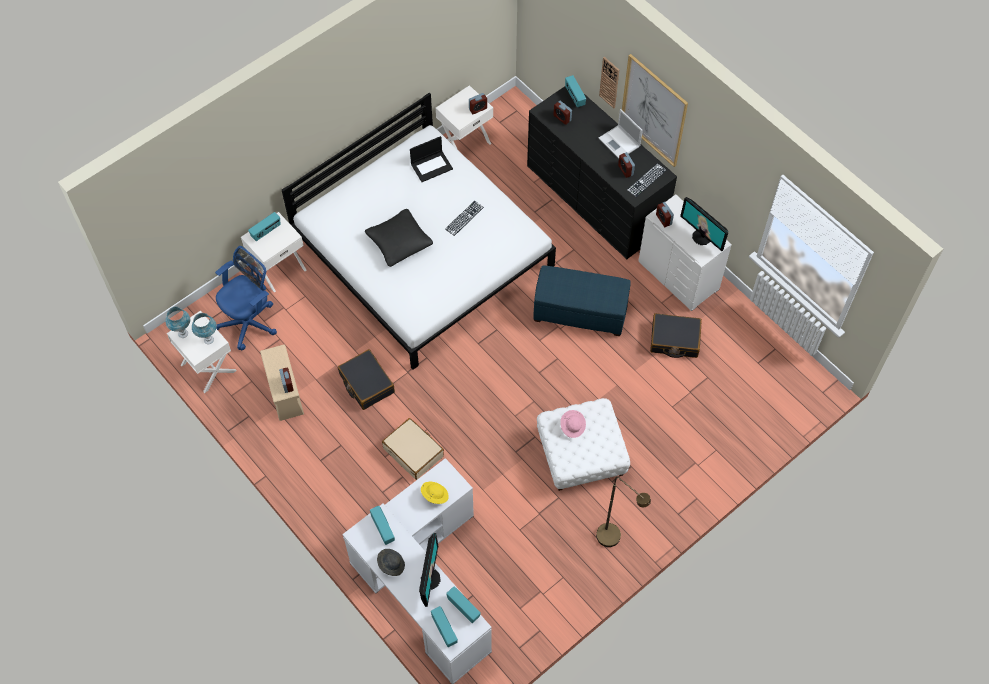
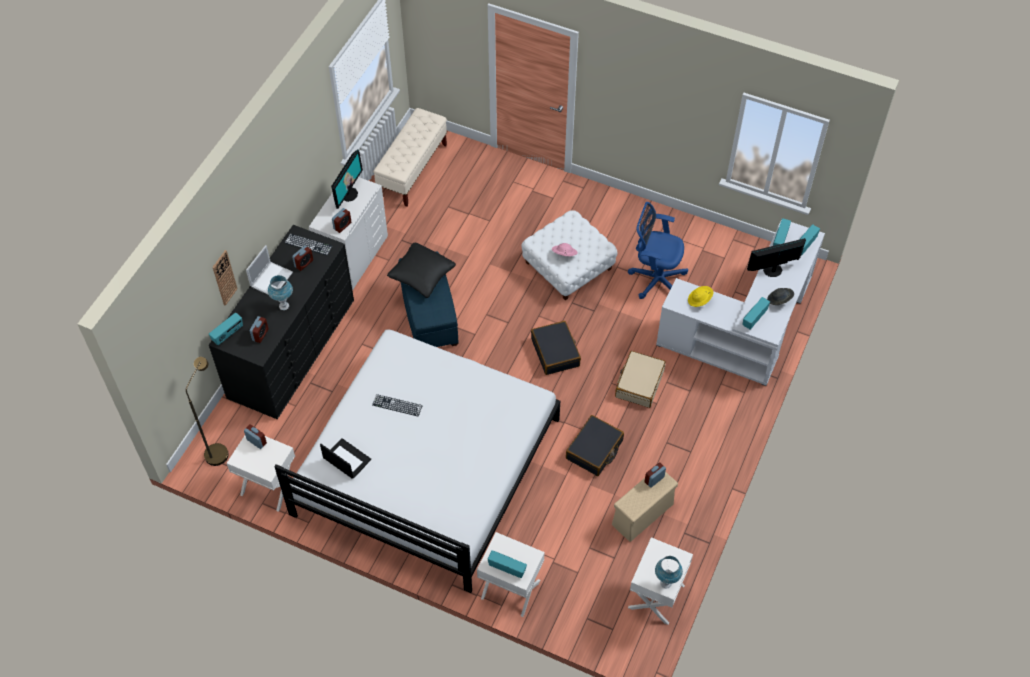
camera: 115 degrees left, 5 degrees down
blue table lamp [192,313,217,344] -> blue table lamp moved to [268,275,293,310]
blue office chair [215,246,277,350] -> blue office chair moved to [628,202,688,299]
black pillow [365,209,433,267] -> black pillow moved to [387,243,456,298]
brown floor lamp [596,477,651,547] -> brown floor lamp moved to [186,357,229,466]
picture [622,54,688,167] -> none
black suitcase [650,313,702,358] -> black suitcase moved to [531,321,581,375]
none -> beige bench [373,108,447,207]

